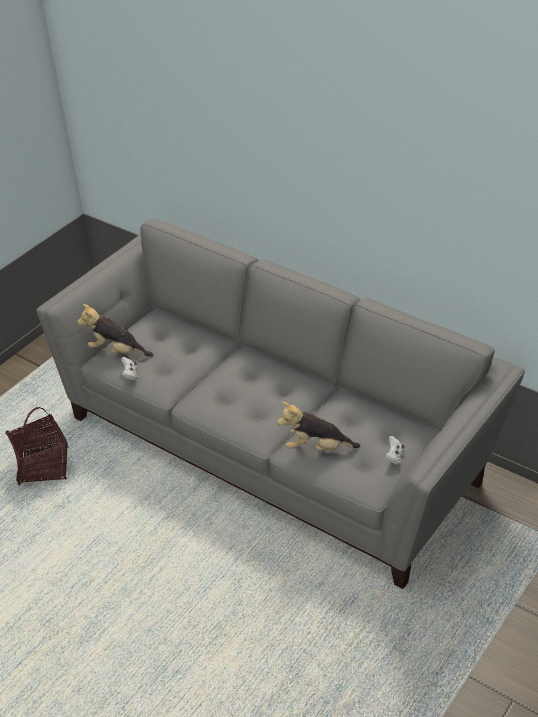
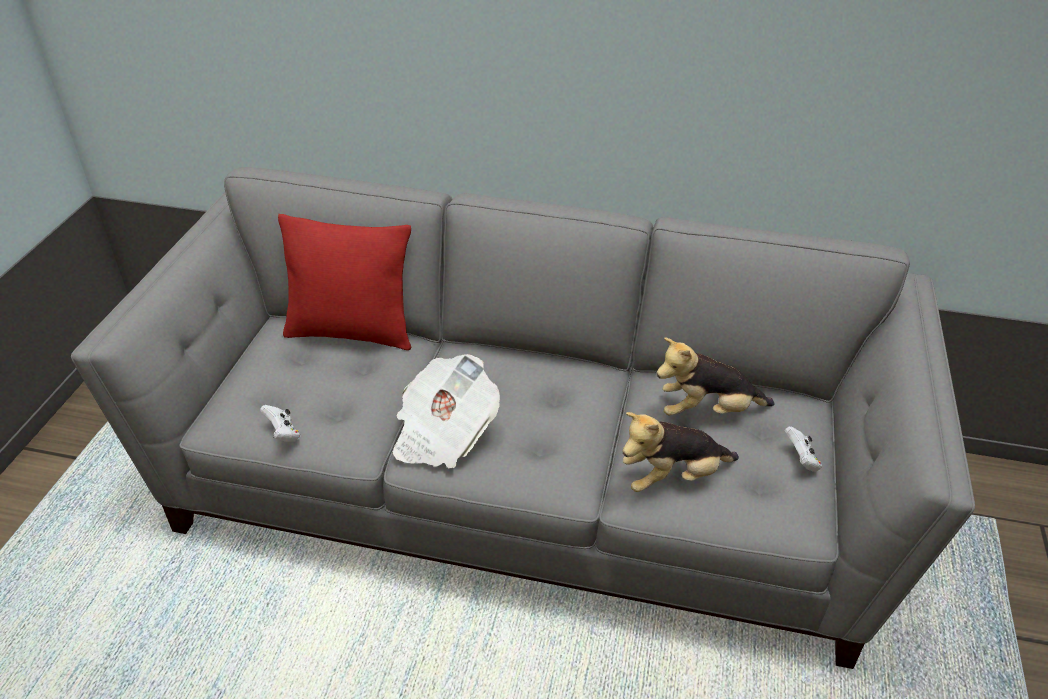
camera: 25 degrees left, 0 degrees up
basket [6,407,68,486] -> none
plush toy [77,304,154,357] -> plush toy moved to [656,337,775,416]
none -> red pillow [278,214,411,350]
none -> newspaper [393,354,500,468]

